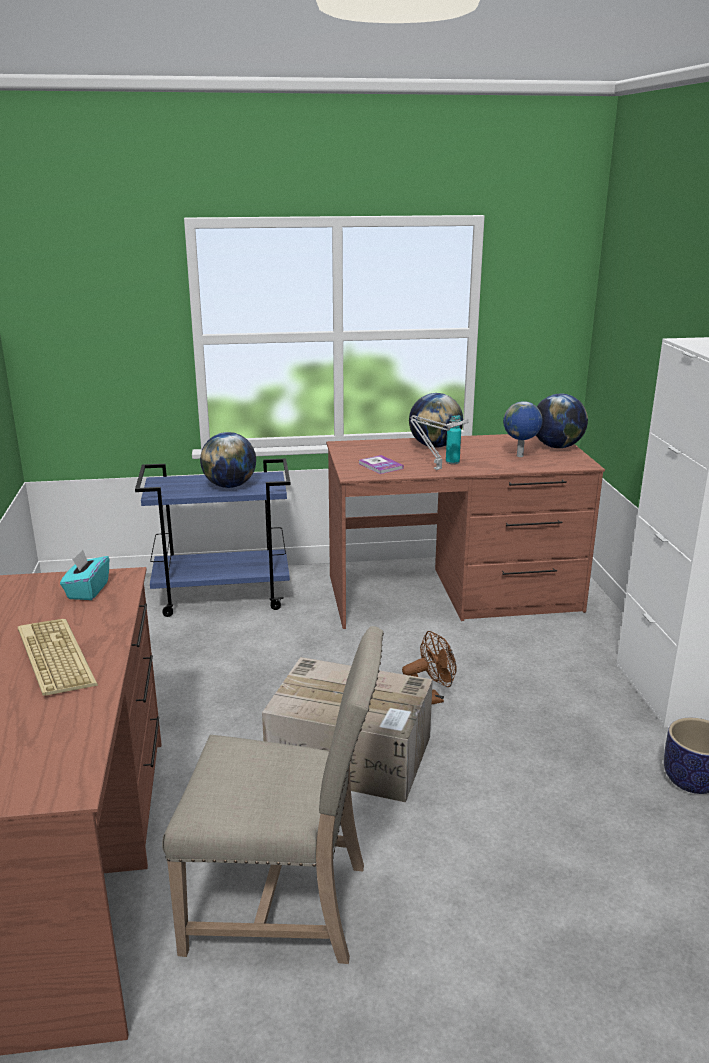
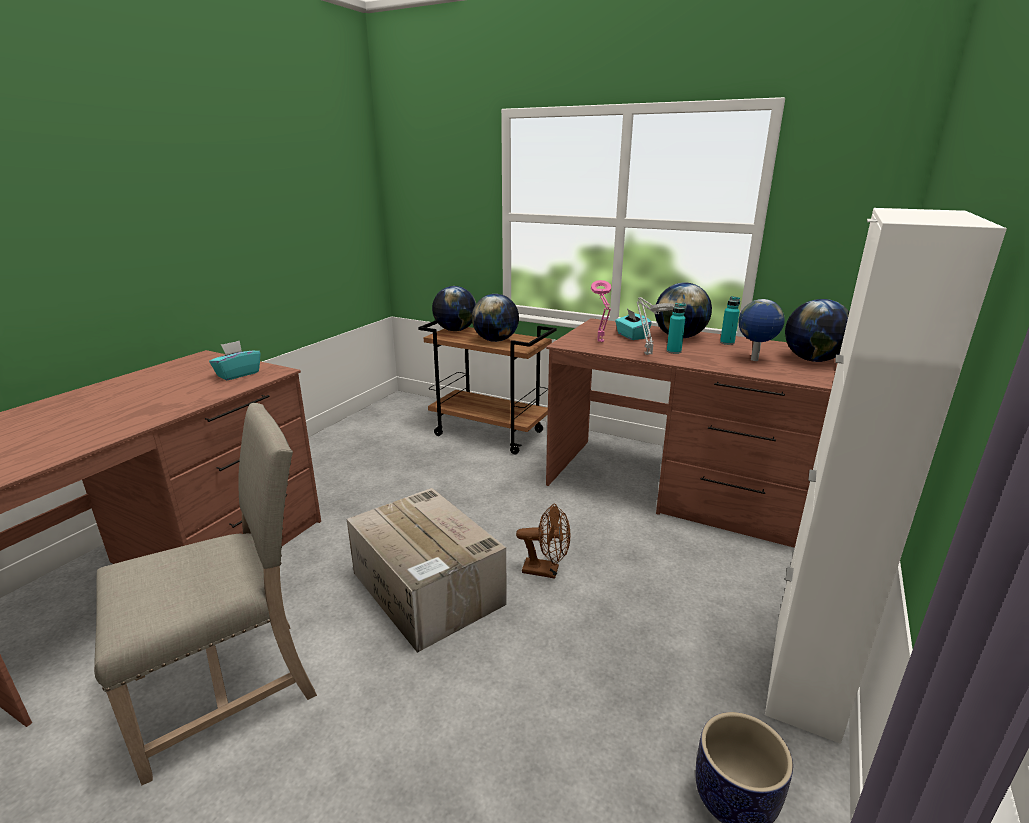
camera: 35 degrees right, 0 degrees up
keyboard [18,619,98,696] -> none
blue cart [135,458,291,617] -> brown cart [418,320,556,454]
beige chair [162,626,384,964] -> beige chair turned 75 degrees counterclockwise [94,403,317,786]
book [359,455,404,474] -> pink table lamp [591,280,611,342]
none -> globe [432,286,476,331]
none -> turquoise tissue box [615,309,652,340]
none -> turquoise bottle [720,296,740,345]

